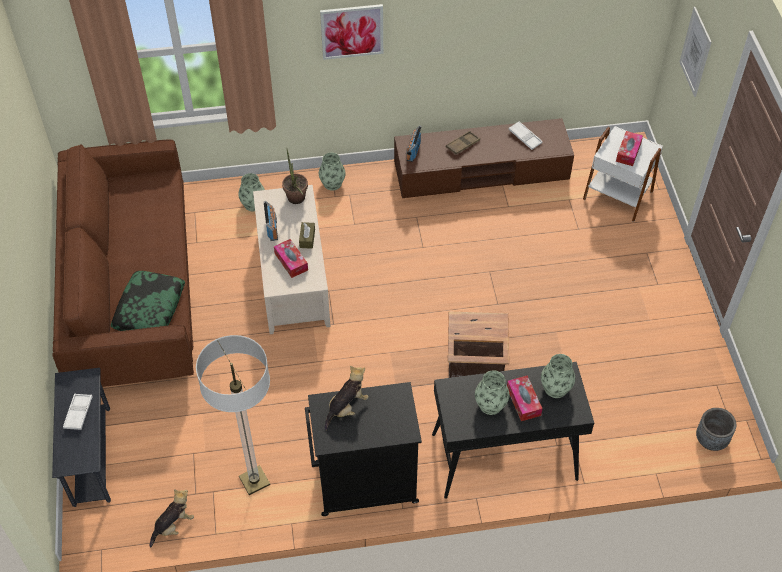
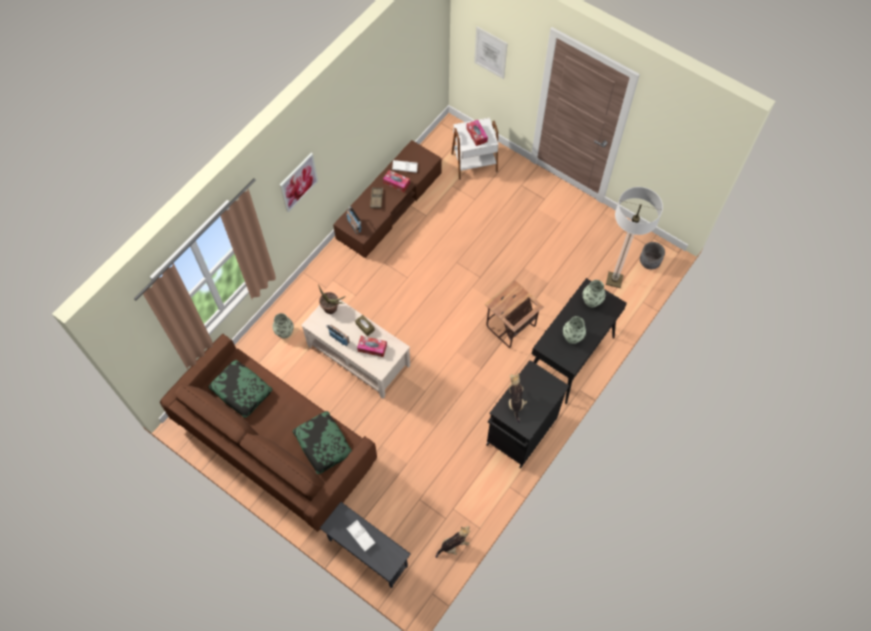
camera: 45 degrees left, 10 degrees up
plush toy [150,489,194,547] -> plush toy turned 60 degrees clockwise [436,526,470,558]
floor lamp [196,335,270,495] -> floor lamp moved to [606,187,663,288]
vase [319,152,345,190] -> none
tissue box [507,375,543,421] -> tissue box moved to [383,170,410,192]
none -> pillow [208,360,272,418]

